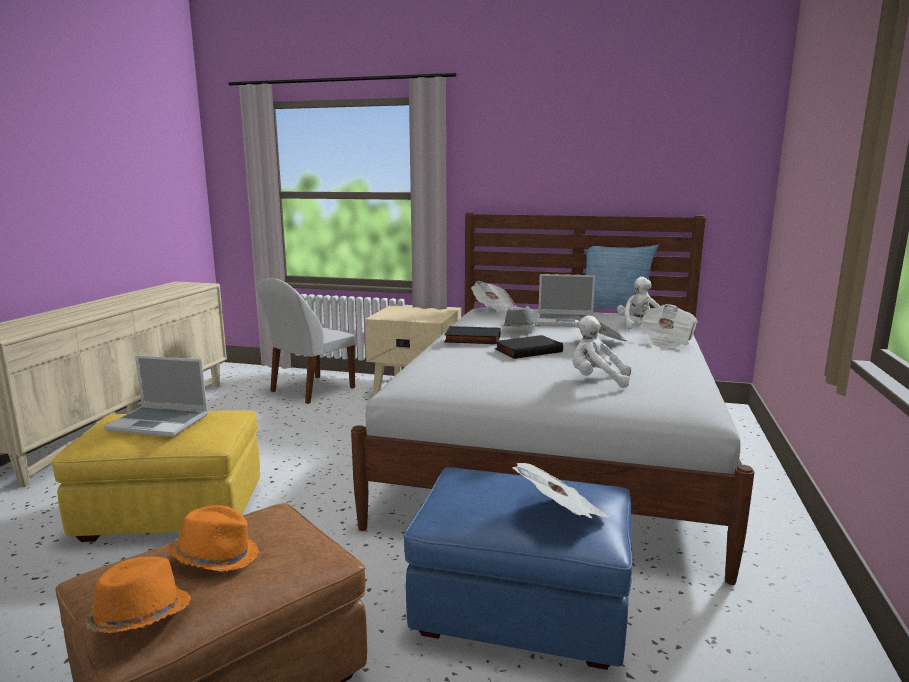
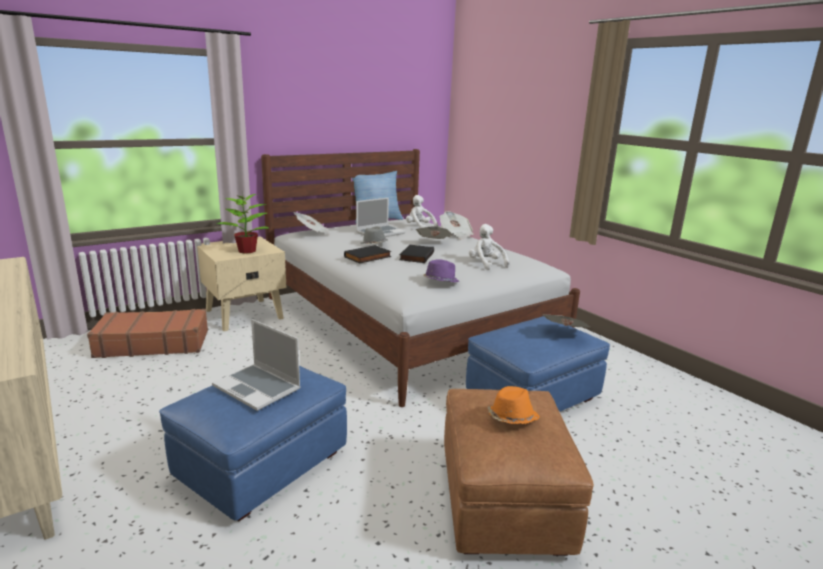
camera: 50 degrees left, 5 degrees up
yellow ottoman [51,411,260,542] -> blue ottoman [159,365,347,521]
orange hat [85,557,191,633] -> none
laptop [104,355,208,437] -> laptop turned 75 degrees clockwise [212,319,301,411]
white chair [256,278,355,404] -> brown suitcase [87,309,208,358]
white plush toy [572,315,631,388] -> white plush toy turned 90 degrees clockwise [469,224,509,270]
none -> potted plant [216,192,269,254]
none -> purple hat [423,259,459,282]

